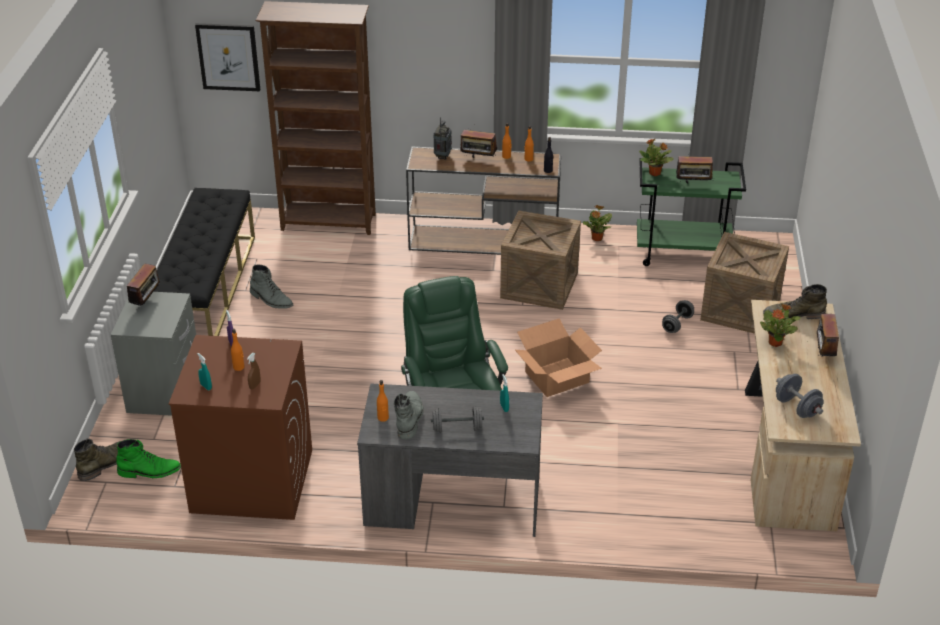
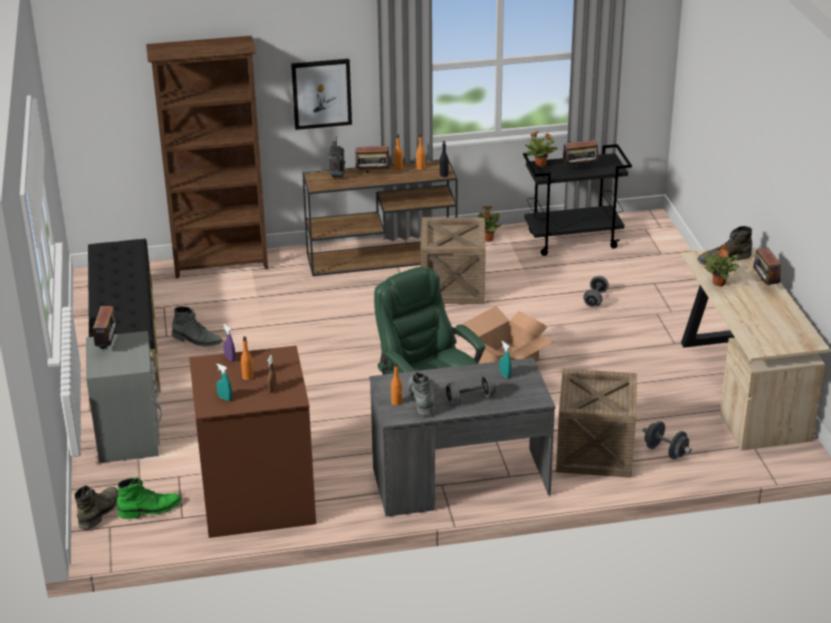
camera: 15 degrees left, 5 degrees down
picture [195,23,260,91] -> picture moved to [291,59,352,130]
green cart [637,158,746,266] -> black cart [523,144,632,256]
crate [700,232,789,334] -> crate moved to [556,369,637,478]
grey dumbbell [776,374,824,418] -> grey dumbbell moved to [642,421,692,459]

